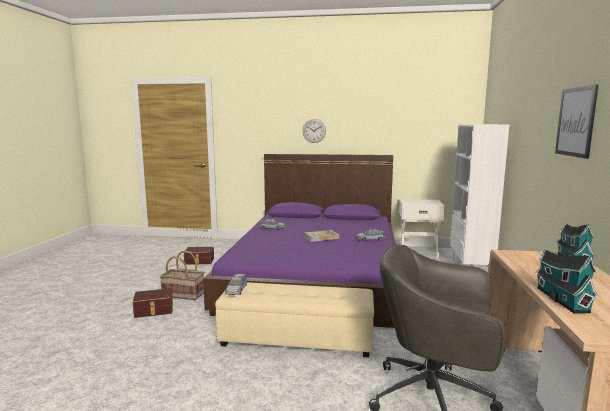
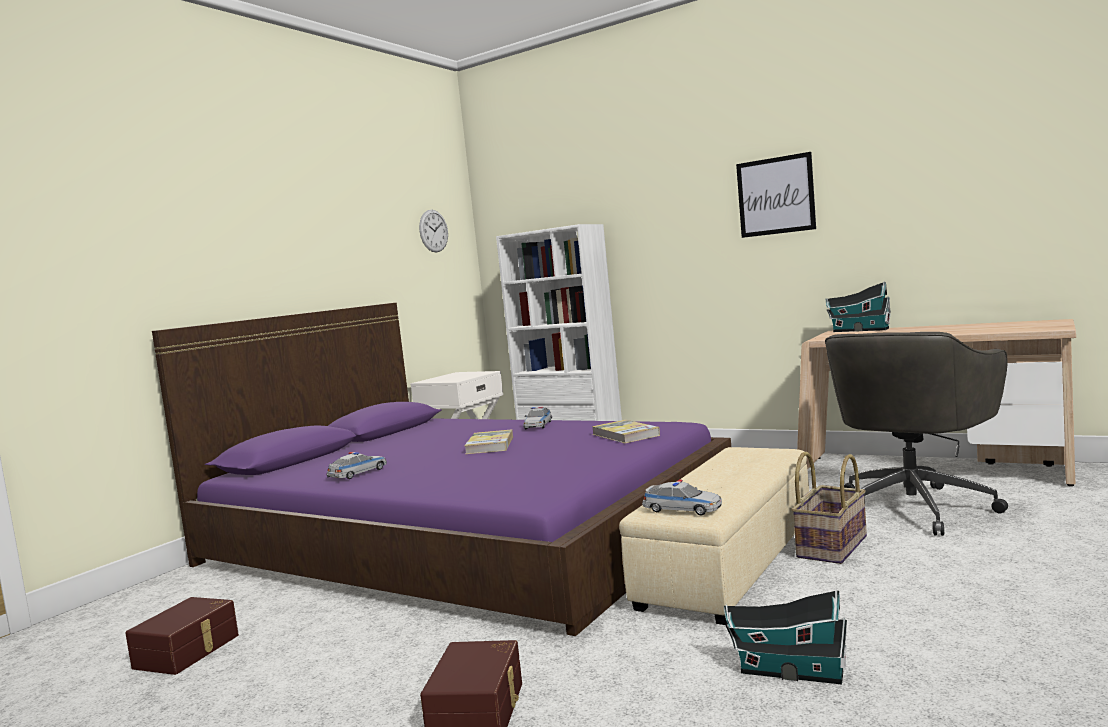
camera: 65 degrees left, 5 degrees down
basket [160,250,204,300] -> basket moved to [791,452,867,564]
wall clock [302,119,326,143] -> wall clock moved to [419,210,448,252]
toy house [535,249,598,314] -> toy house moved to [724,589,847,685]
none -> book [592,420,660,443]

